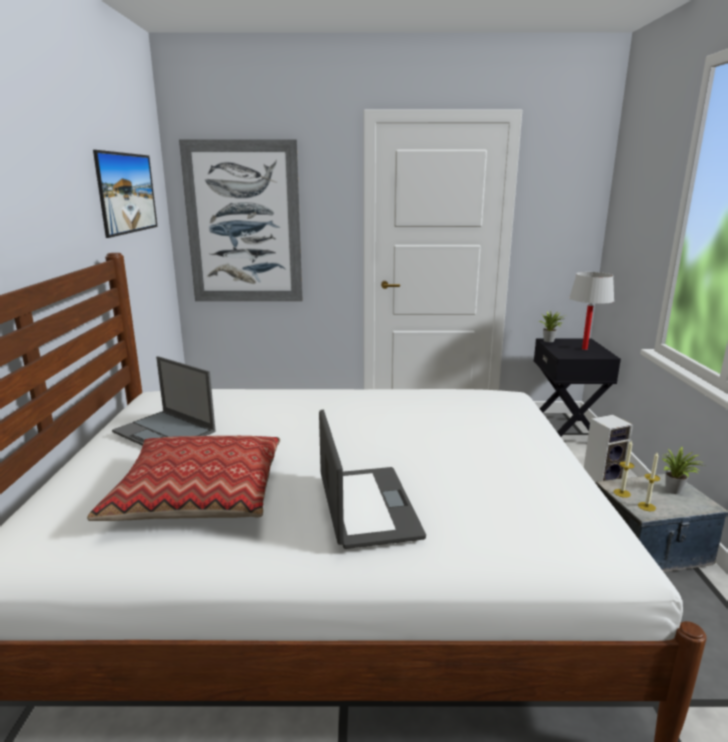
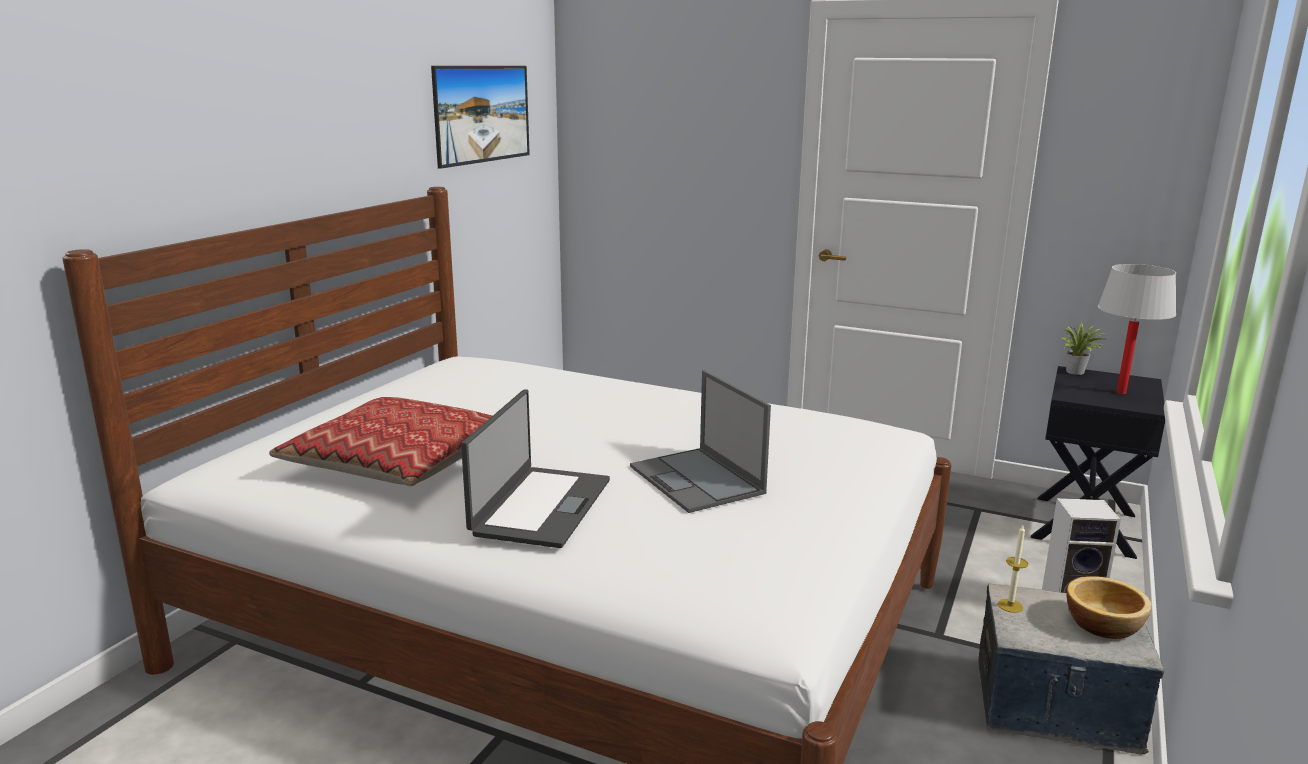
camera: 25 degrees right, 0 degrees up
laptop [112,356,216,446] -> laptop moved to [630,370,771,513]
picture [179,139,303,301] -> none
candle [638,452,660,511] -> none
potted plant [662,447,705,494] -> bowl [1066,576,1152,639]

